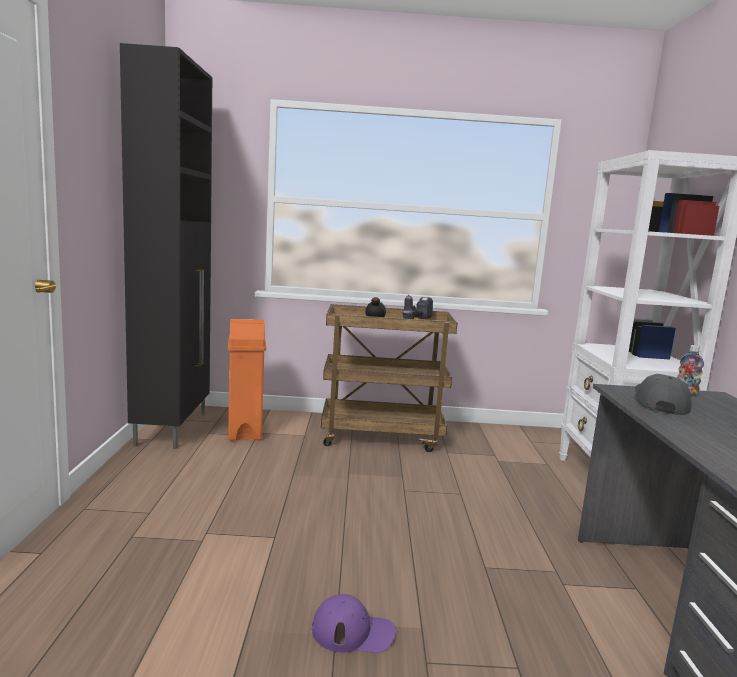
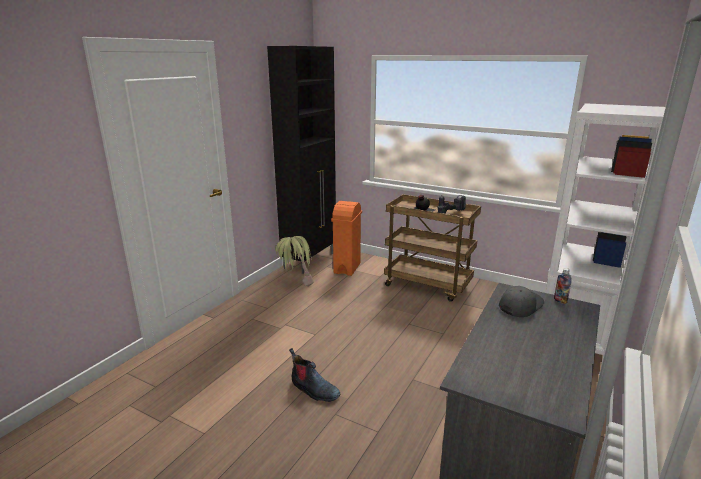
camera: 30 degrees right, 10 degrees up
purple cap [311,594,396,653] -> boot [289,348,340,402]
none -> potted plant [275,236,314,286]

